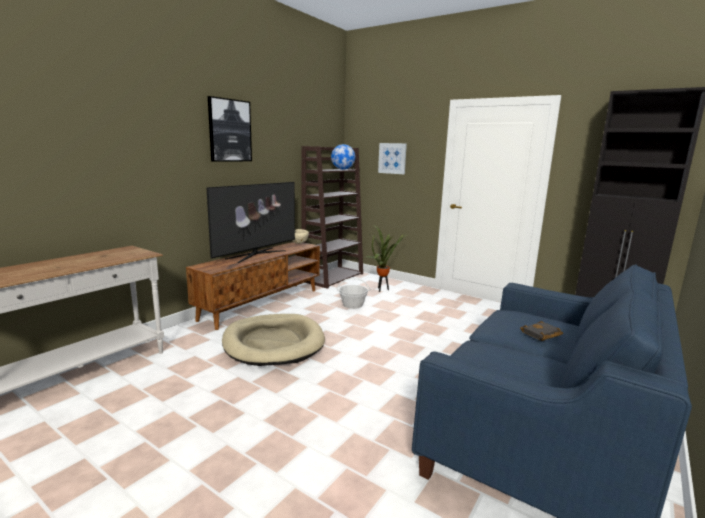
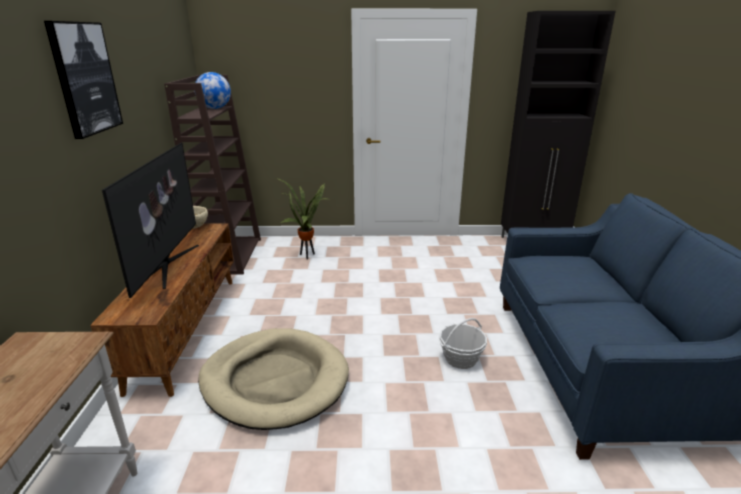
camera: 35 degrees left, 10 degrees up
basket [336,278,370,309] -> basket moved to [439,318,487,369]
picture [378,143,407,174] -> none
black book [520,321,563,341] -> none

